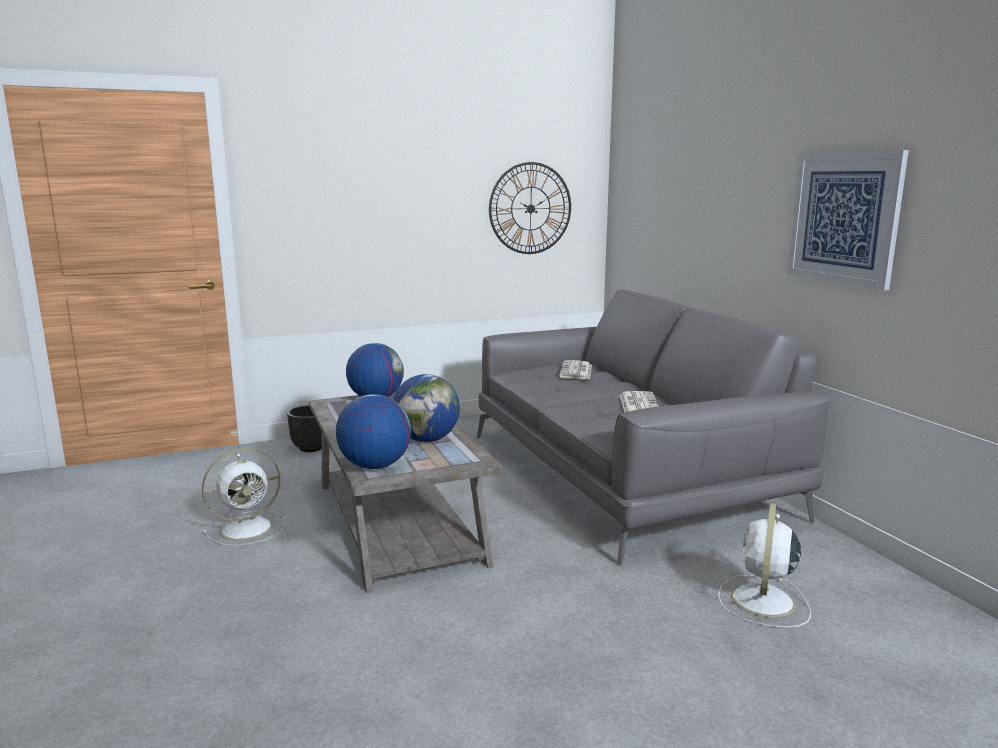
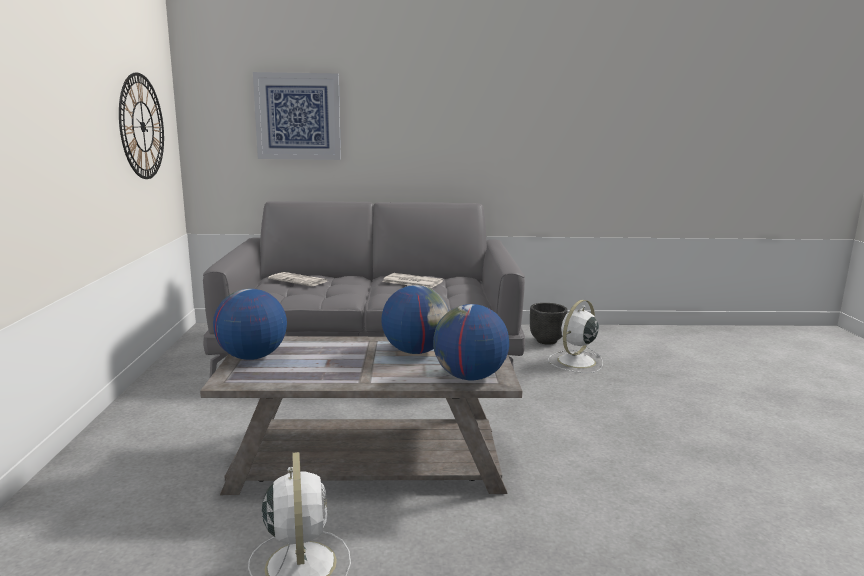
camera: 70 degrees left, 0 degrees up
black planter [287,405,322,452] -> black planter moved to [530,303,567,345]
white fan [718,503,811,628] -> white fan turned 90 degrees clockwise [548,300,603,373]
picture [787,150,909,290] -> picture moved to [253,72,341,160]

